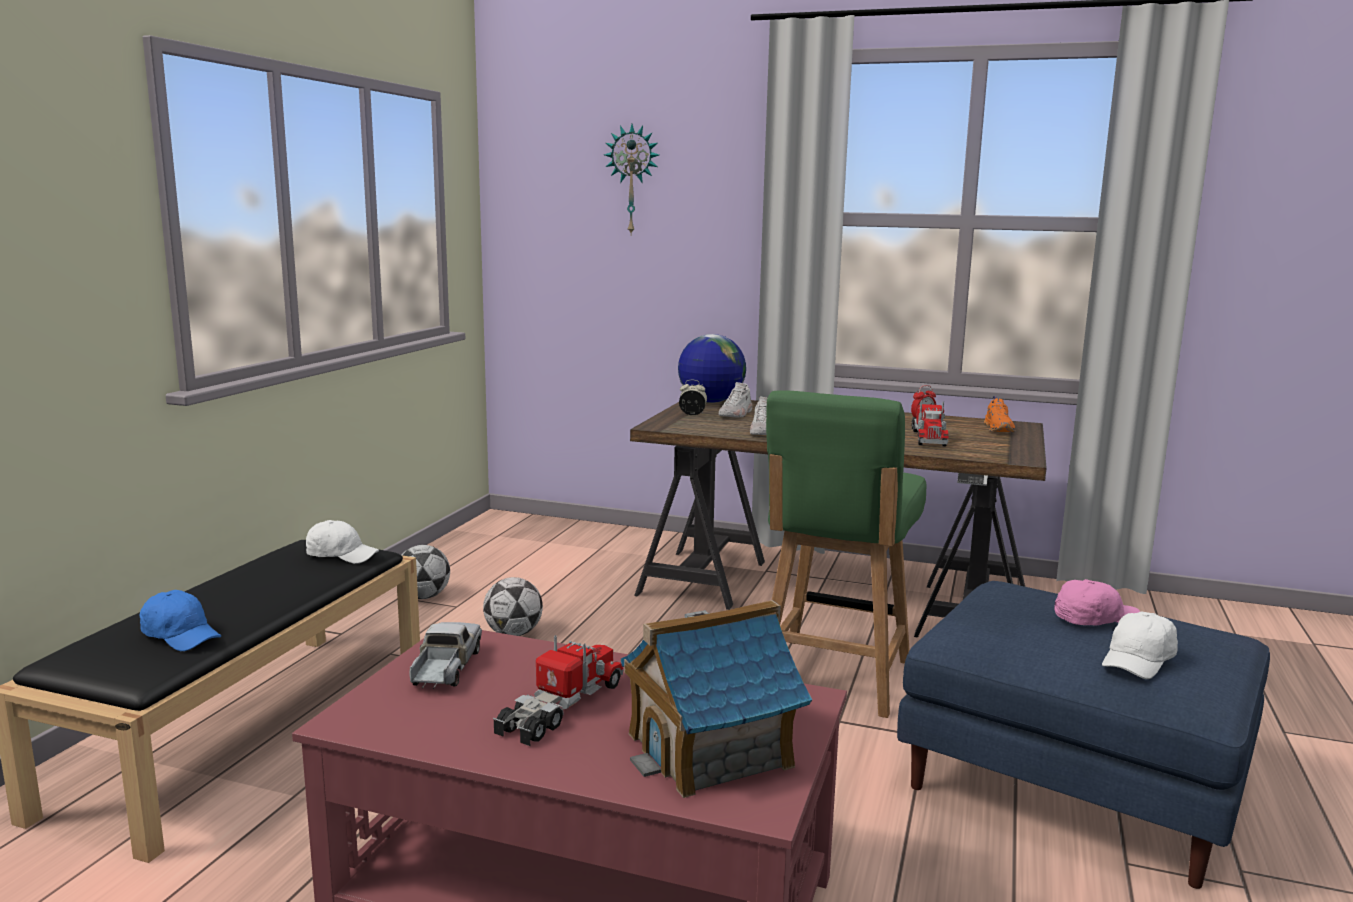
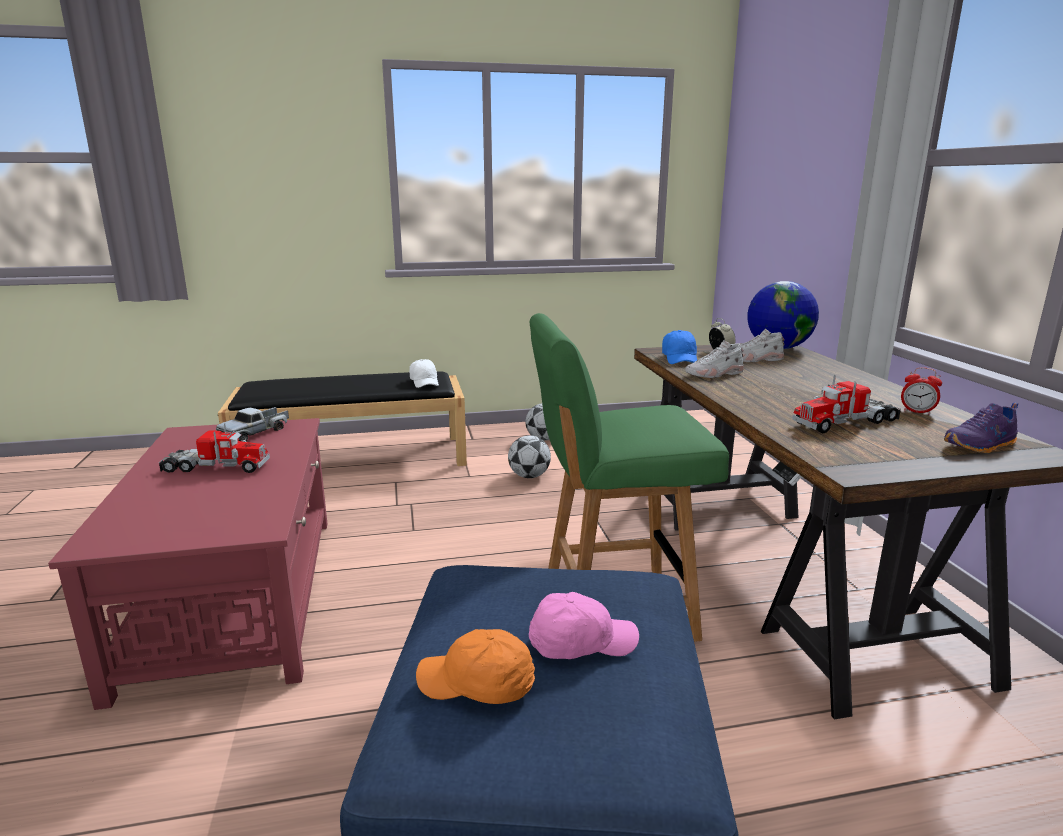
camera: 60 degrees right, 5 degrees up
blue cap [139,590,222,651] -> blue cap moved to [662,330,697,364]
toy truck [409,622,482,689] -> toy truck turned 150 degrees clockwise [216,407,289,441]
wall clock [604,124,659,234] -> none
toy house [621,600,812,798] -> none
orange shoe [984,396,1015,432] -> purple shoe [944,402,1018,453]
pink cap [1054,579,1141,626] -> pink cap turned 60 degrees counterclockwise [529,592,639,659]
white cap [1102,612,1178,679] -> orange cap [416,629,535,704]

